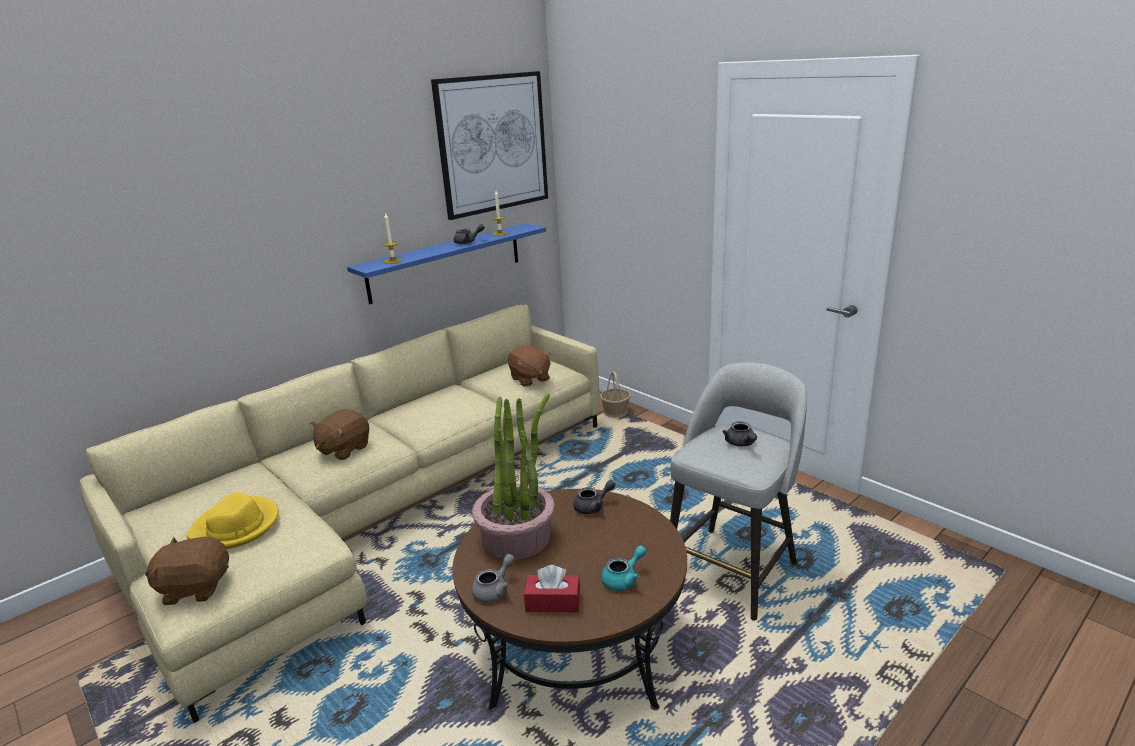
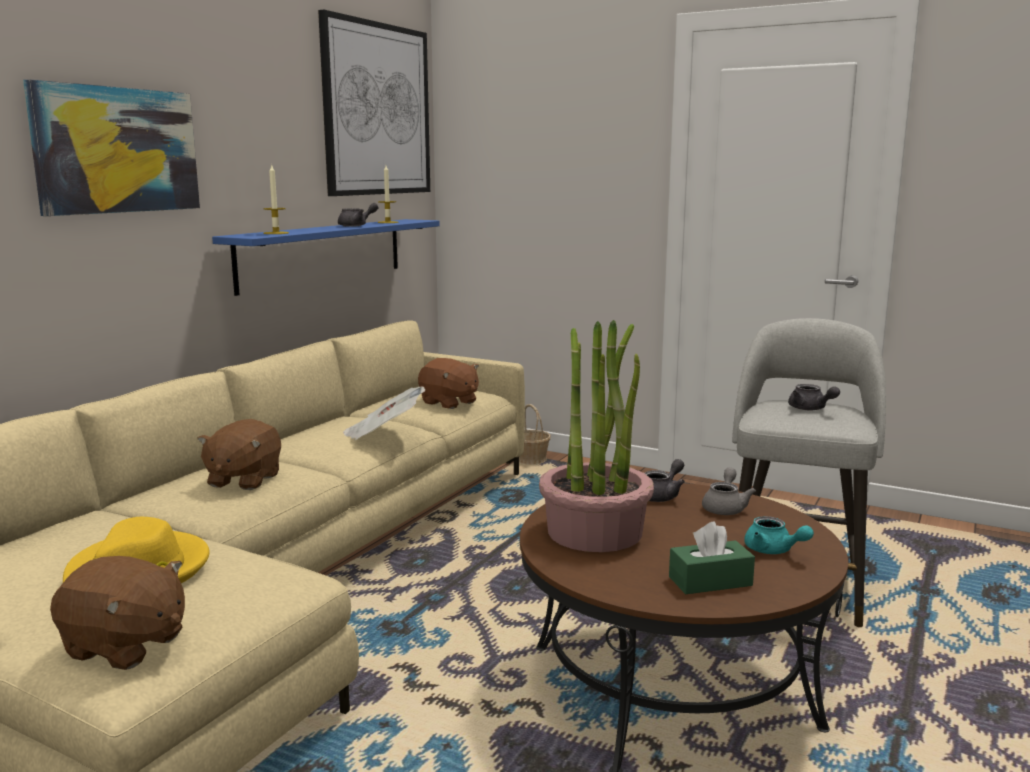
camera: 20 degrees left, 10 degrees down
brown plush toy [145,537,229,605] -> brown plush toy turned 135 degrees counterclockwise [50,556,185,670]
grey teapot [472,554,515,603] -> grey teapot moved to [702,467,756,515]
red tissue box [524,565,580,612] -> green tissue box [669,521,755,594]
turquoise teapot [601,545,646,591] -> turquoise teapot turned 105 degrees clockwise [744,516,814,554]
none -> picture [23,79,200,216]
none -> newspaper [343,386,425,440]

